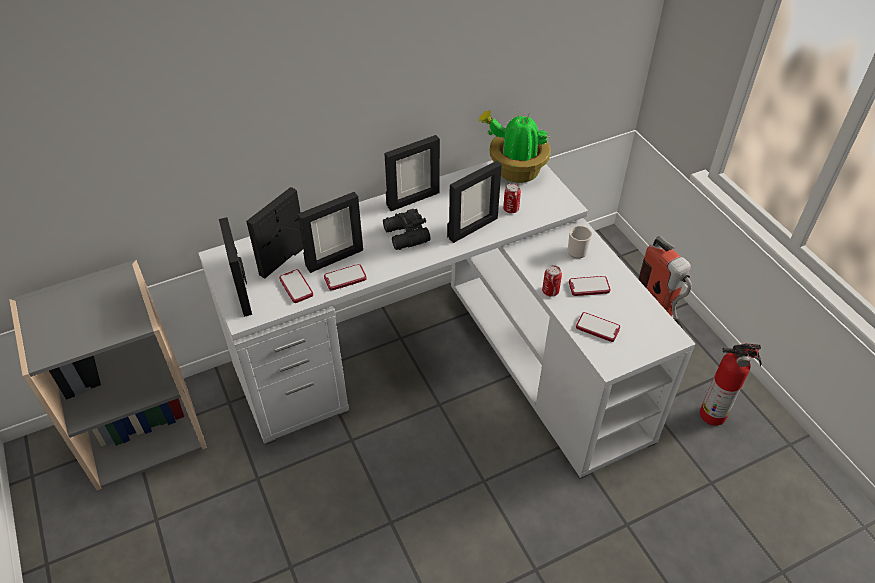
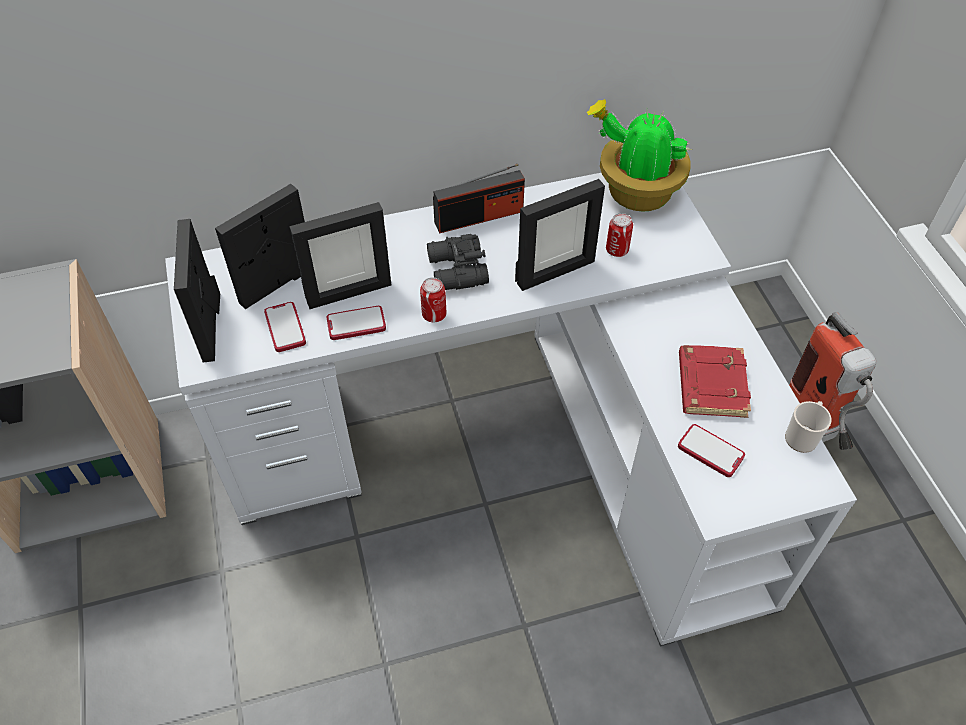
camera: 10 degrees right, 5 degrees up
picture frame [384,135,440,211] -> radio [433,164,525,234]
can [542,265,562,297] -> can moved to [420,277,447,322]
mug [568,225,592,258] -> mug moved to [785,401,832,453]
phone [569,276,610,296] -> red book [679,345,751,418]
fire extinguisher [700,343,762,426] -> none

